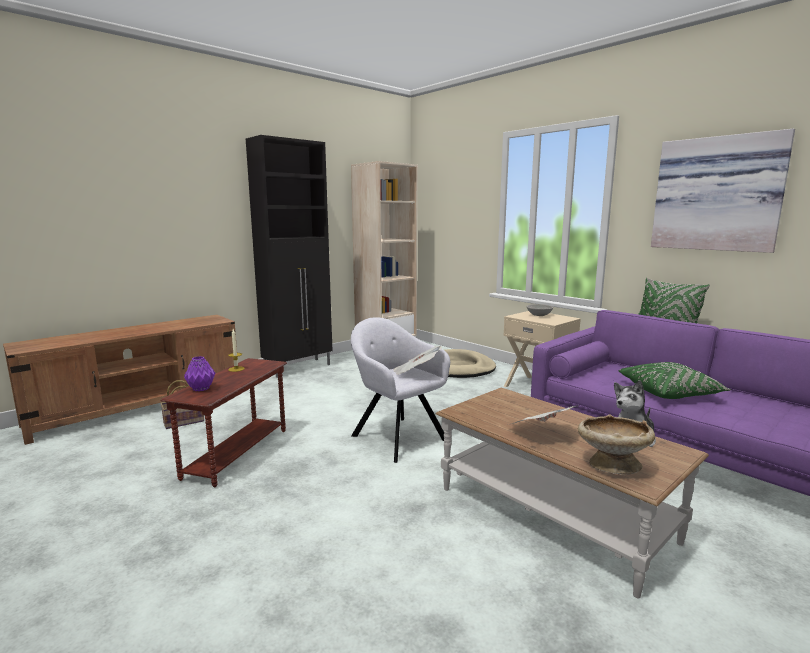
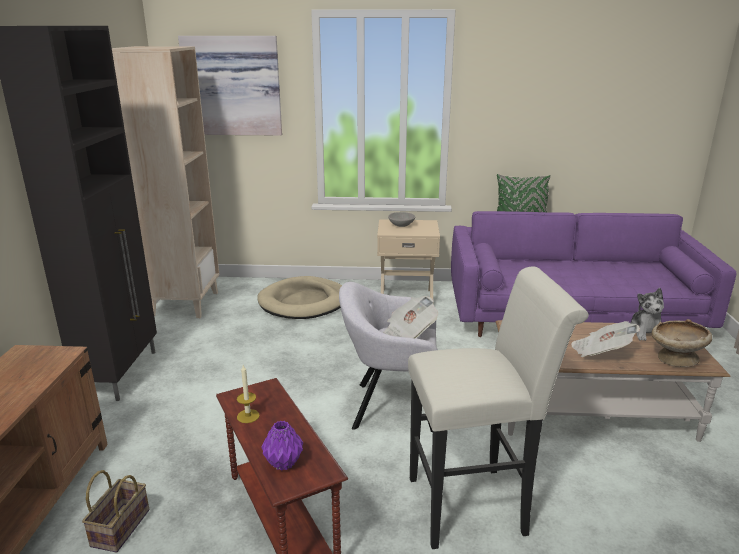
camera: 45 degrees left, 10 degrees up
green pillow [619,362,731,399] -> none
picture [651,129,795,253] -> picture moved to [178,36,282,136]
none -> white stool [408,267,589,549]

